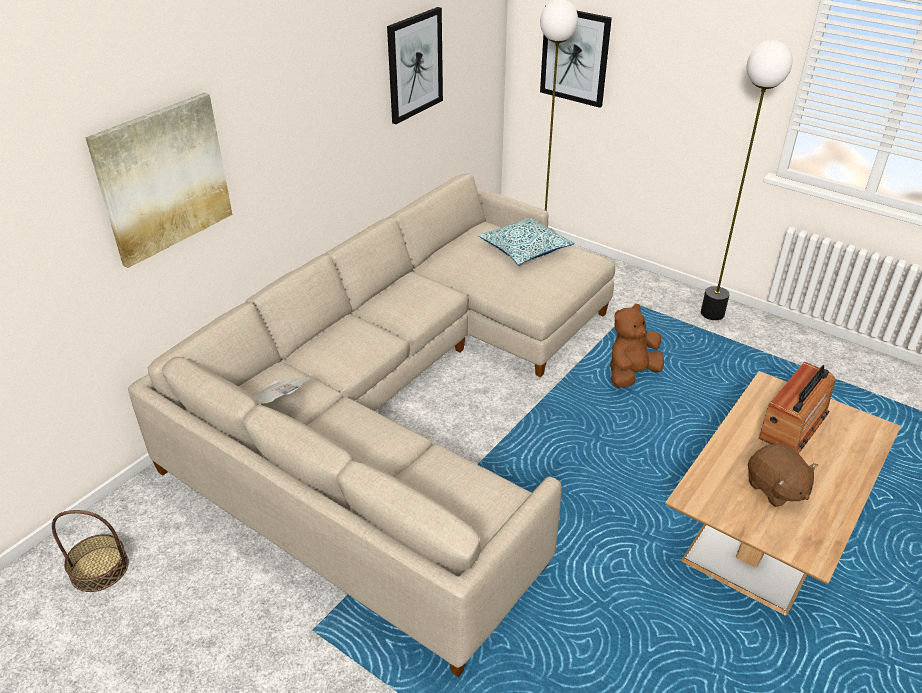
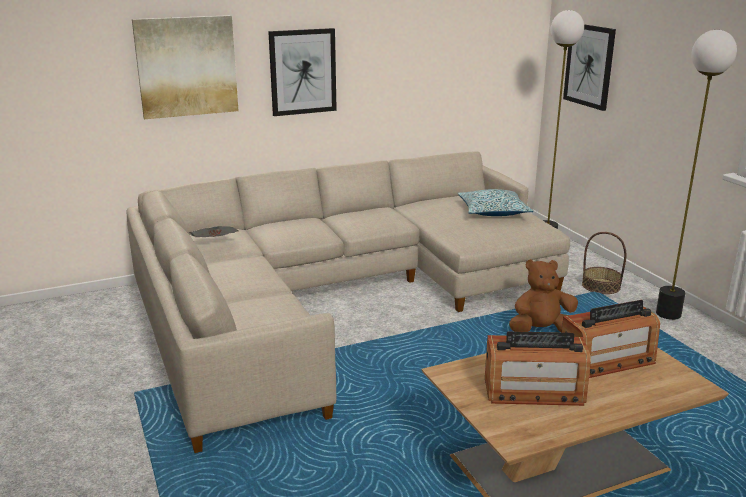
camera: 30 degrees right, 15 degrees down
basket [52,510,129,592] -> basket moved to [582,232,626,294]
picture [387,7,443,124] -> picture moved to [268,28,337,116]
brown plush toy [748,444,818,507] -> radio [485,331,591,406]

